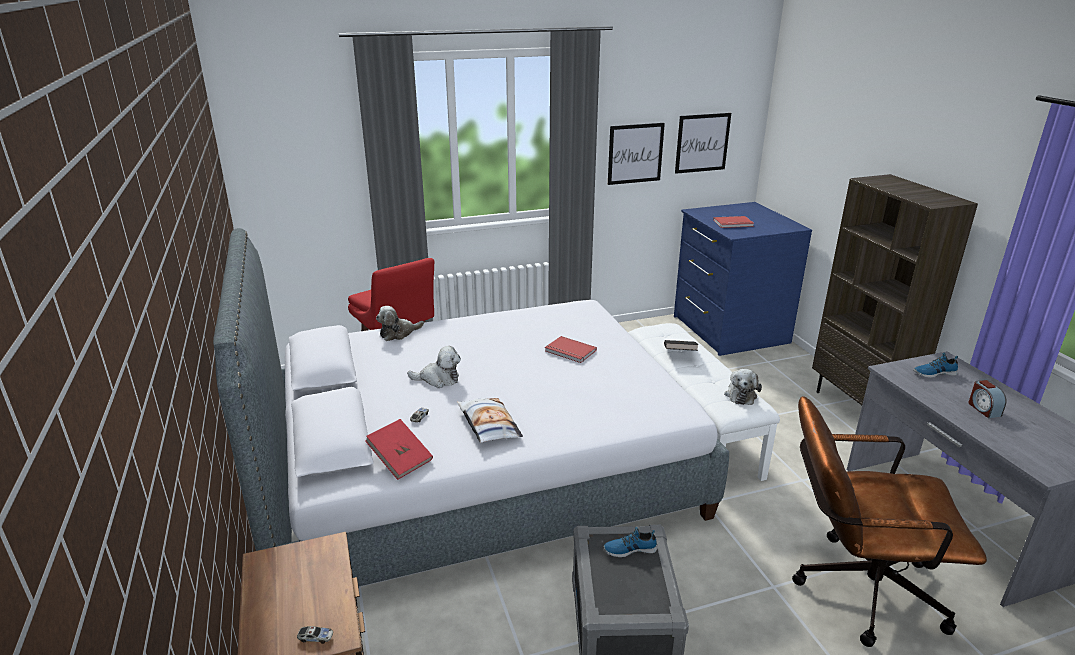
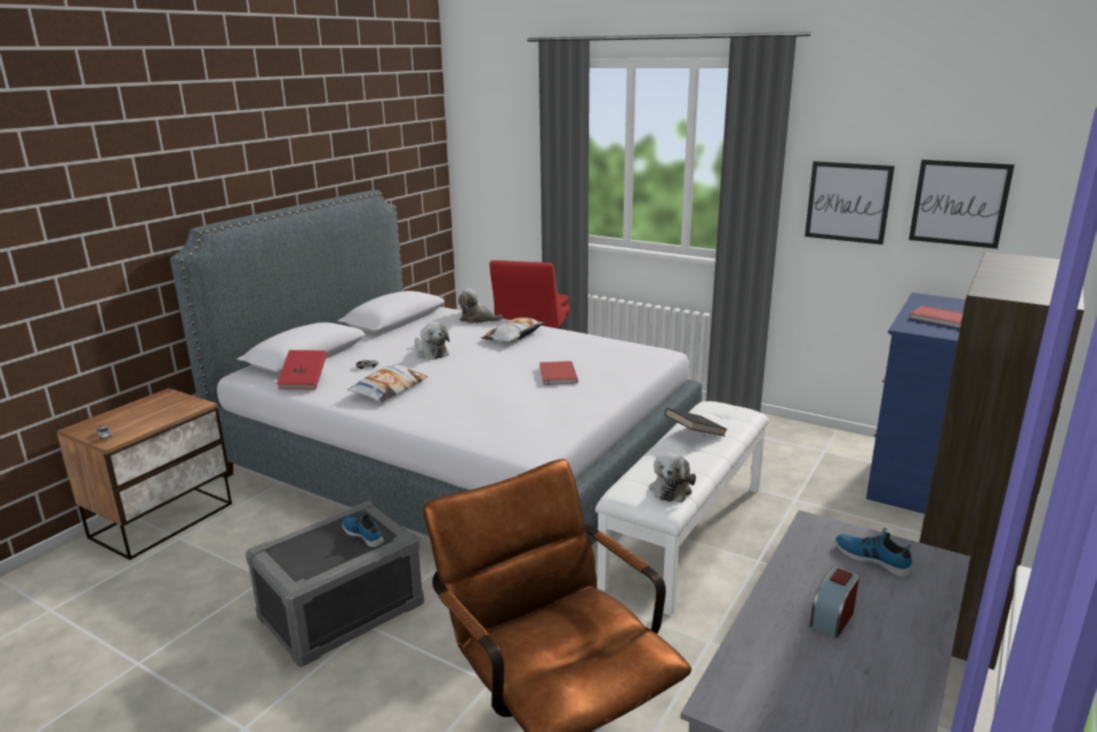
camera: 50 degrees right, 5 degrees down
plush toy [724,369,762,405] -> plush toy turned 45 degrees counterclockwise [650,453,696,503]
none -> pillow [481,318,546,343]

